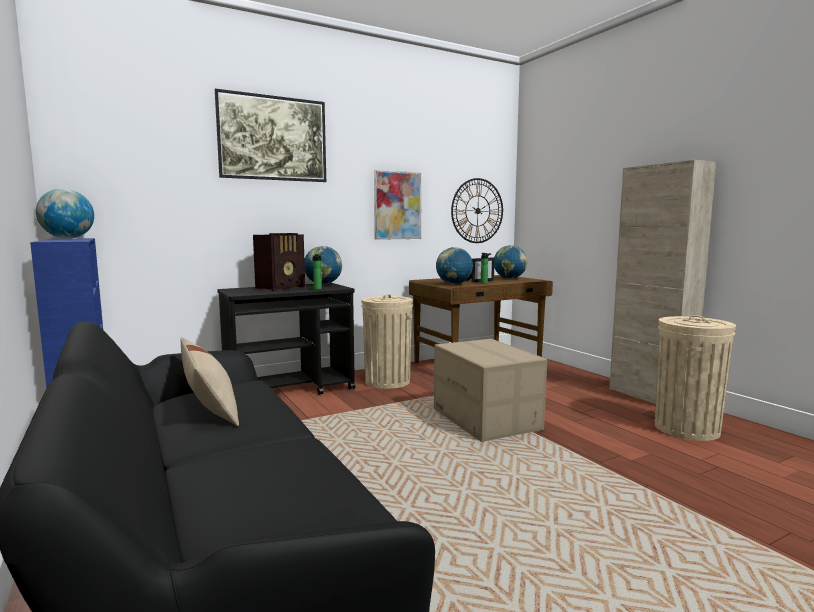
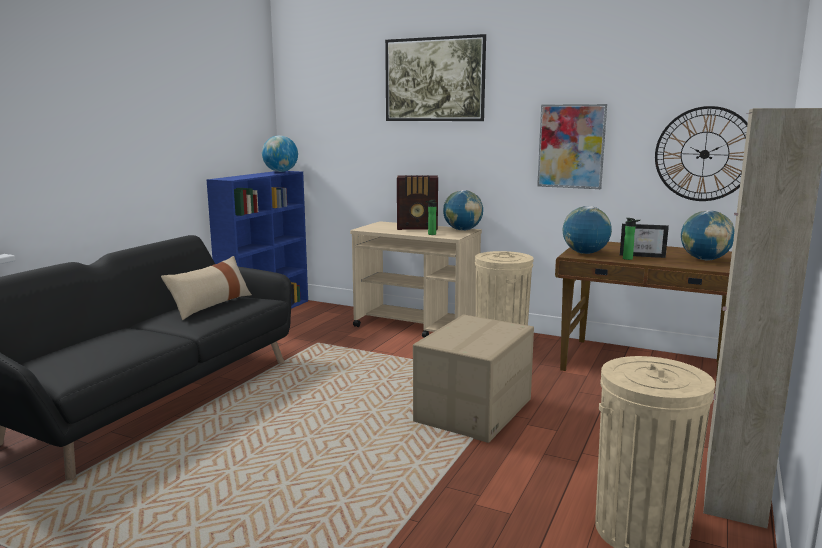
camera: 55 degrees right, 5 degrees up
black cart [217,283,355,395] -> beige cart [350,221,482,338]

